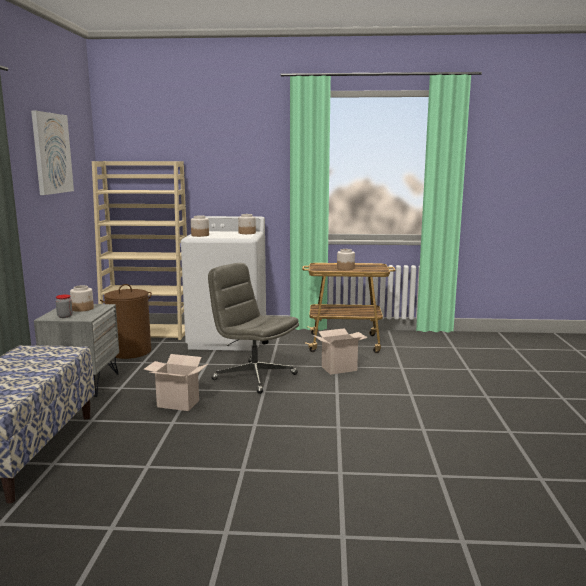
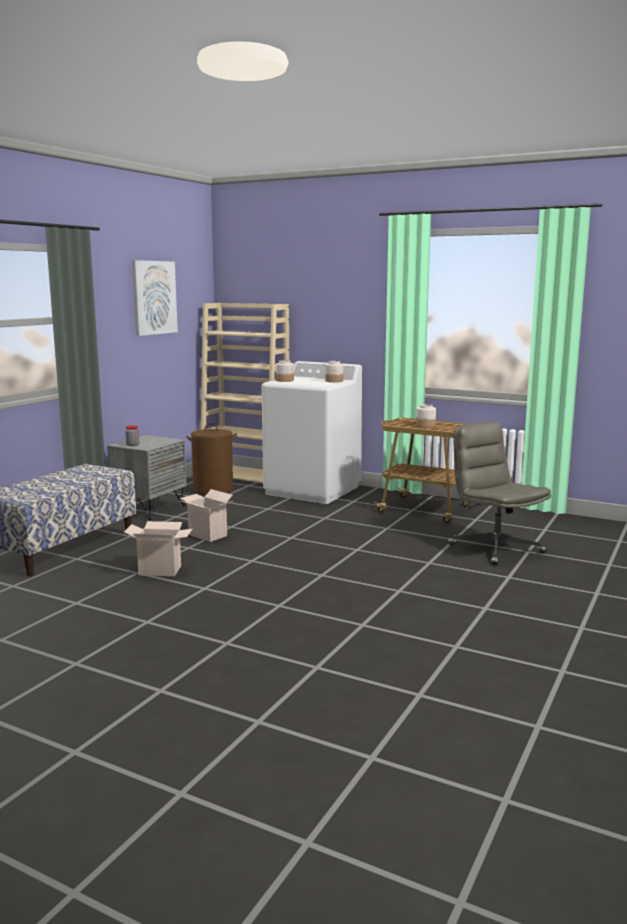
camera: 25 degrees right, 0 degrees up
jar [70,285,94,312] -> none
grey office chair [208,263,299,394] -> grey office chair moved to [448,422,552,565]
cardboard box [313,328,368,375] -> cardboard box moved to [124,521,192,576]

